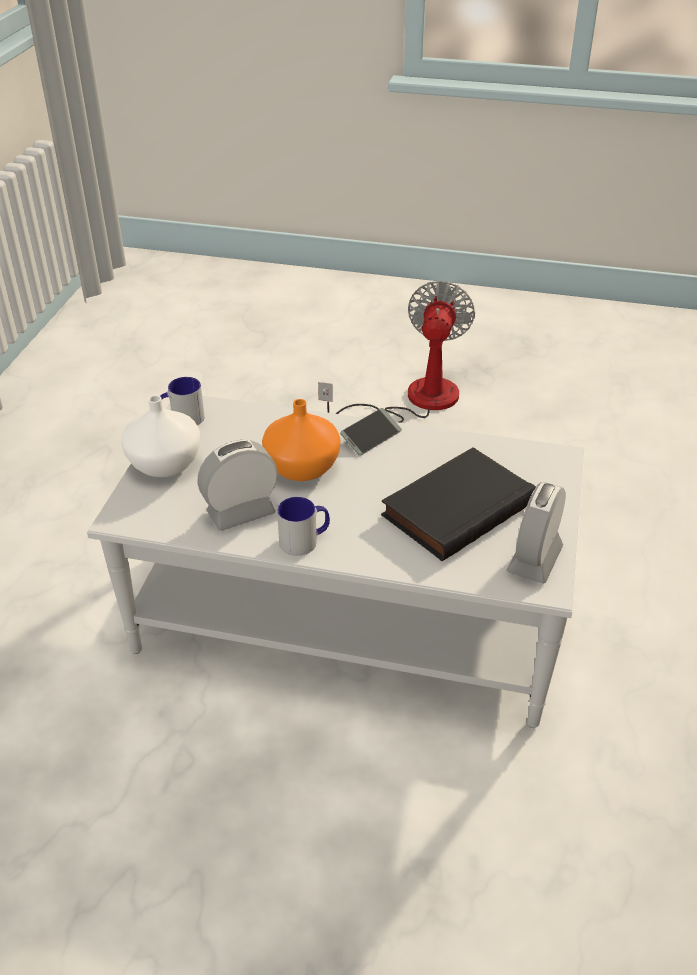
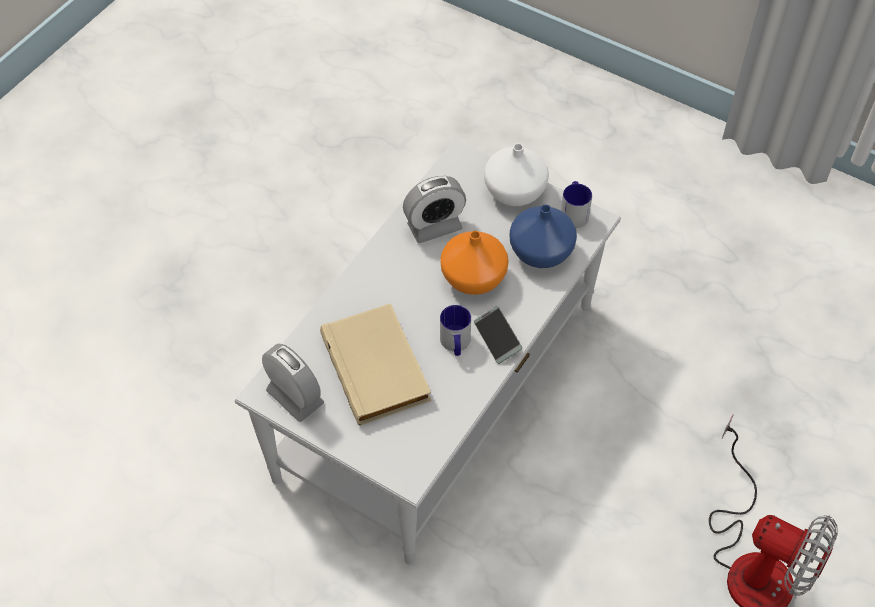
camera: 110 degrees right, 15 degrees up
alarm clock [198,440,278,531] -> alarm clock turned 75 degrees clockwise [403,176,466,243]
mug [277,497,330,556] -> mug moved to [440,305,471,356]
black book [381,447,536,561] -> beige book [320,303,431,426]
none -> blue vase [510,205,577,268]

